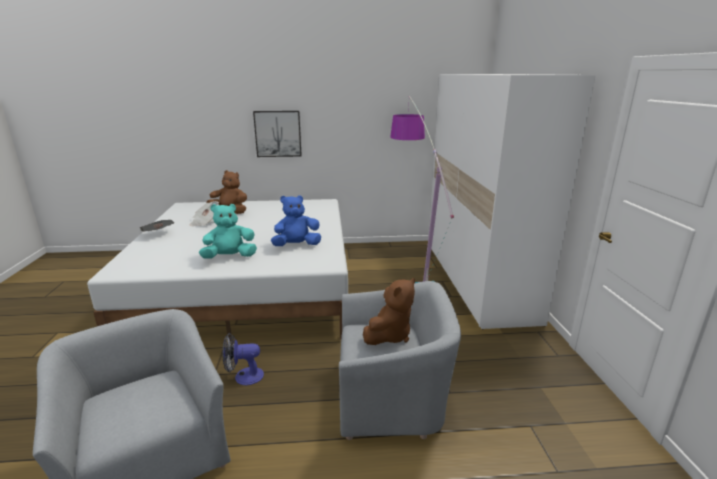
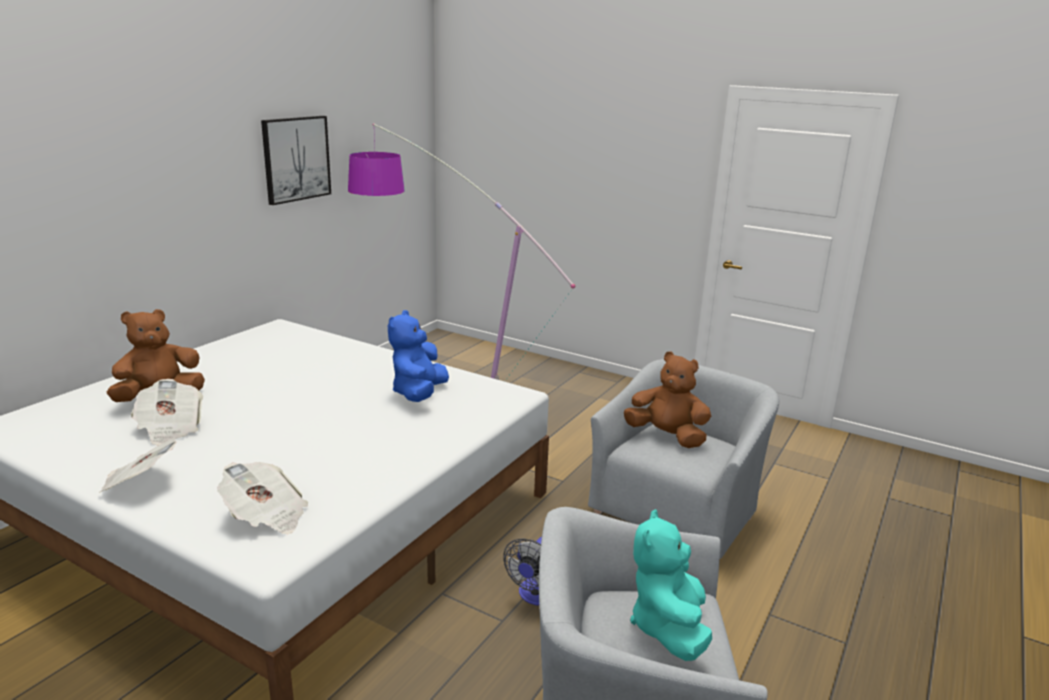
camera: 55 degrees left, 0 degrees up
turquoise plush toy [199,204,257,258] -> turquoise plush toy moved to [630,509,712,661]
picture [253,111,302,157] -> picture moved to [261,116,331,205]
brown plush toy [363,278,415,345] -> brown plush toy turned 45 degrees counterclockwise [624,352,711,448]
white wardrobe [429,74,596,329] -> none
none -> newspaper [217,462,308,534]

